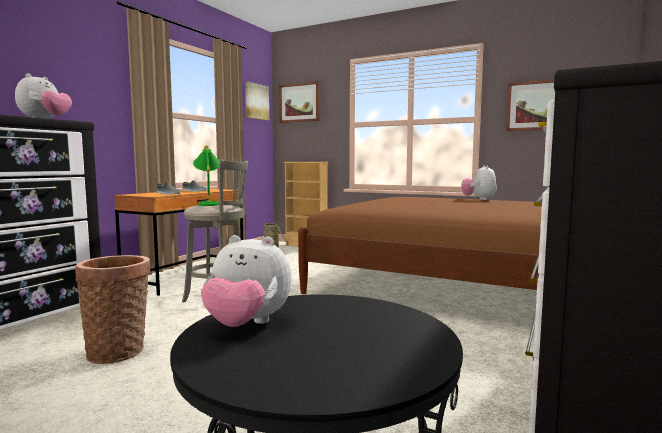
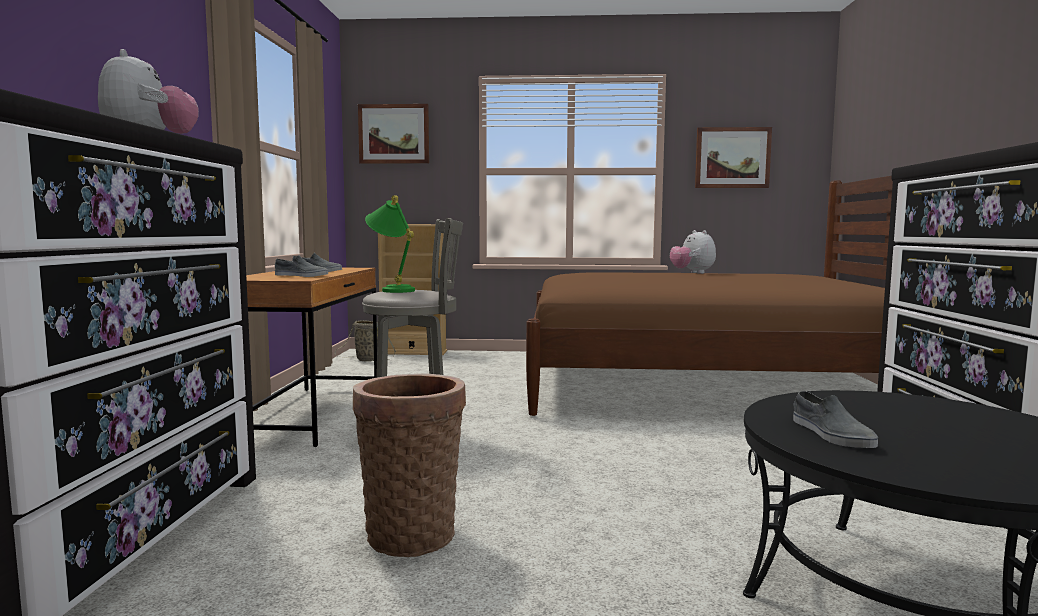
camera: 25 degrees left, 0 degrees up
plush toy [201,235,292,327] -> grey shoe [793,391,878,448]
picture [245,82,269,121] -> none

